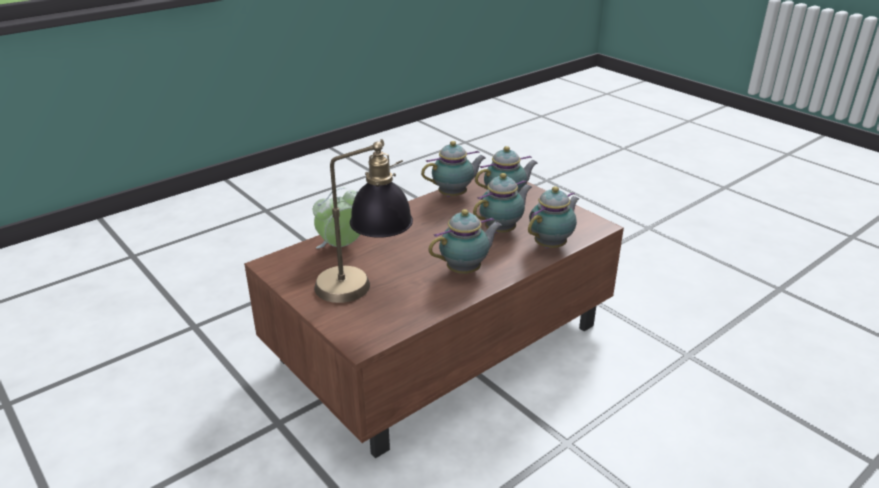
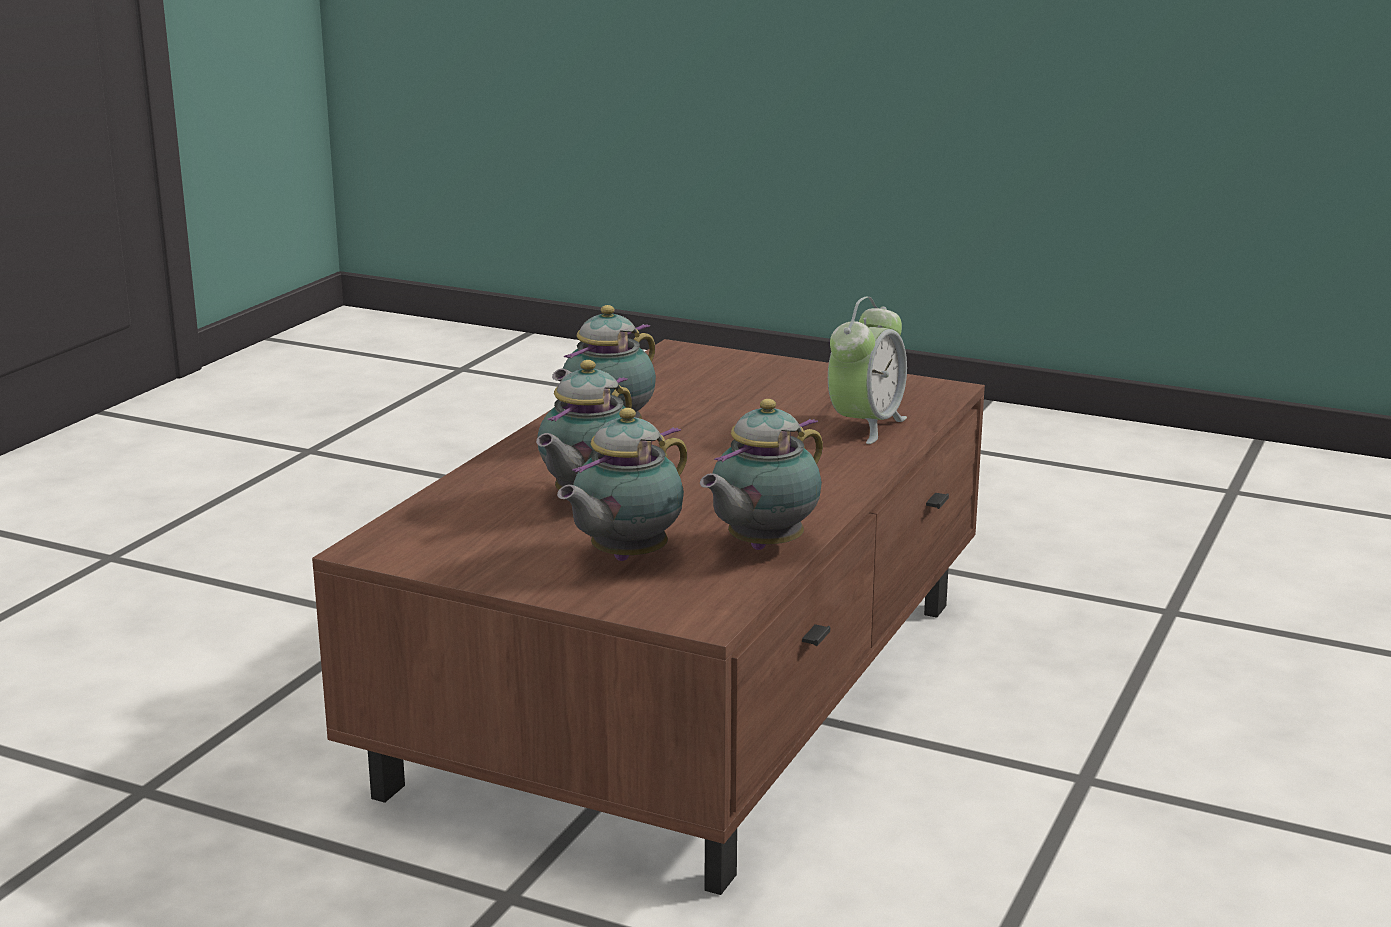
camera: 155 degrees right, 10 degrees down
table lamp [314,139,413,303] -> none
teapot [528,186,580,248] -> none

